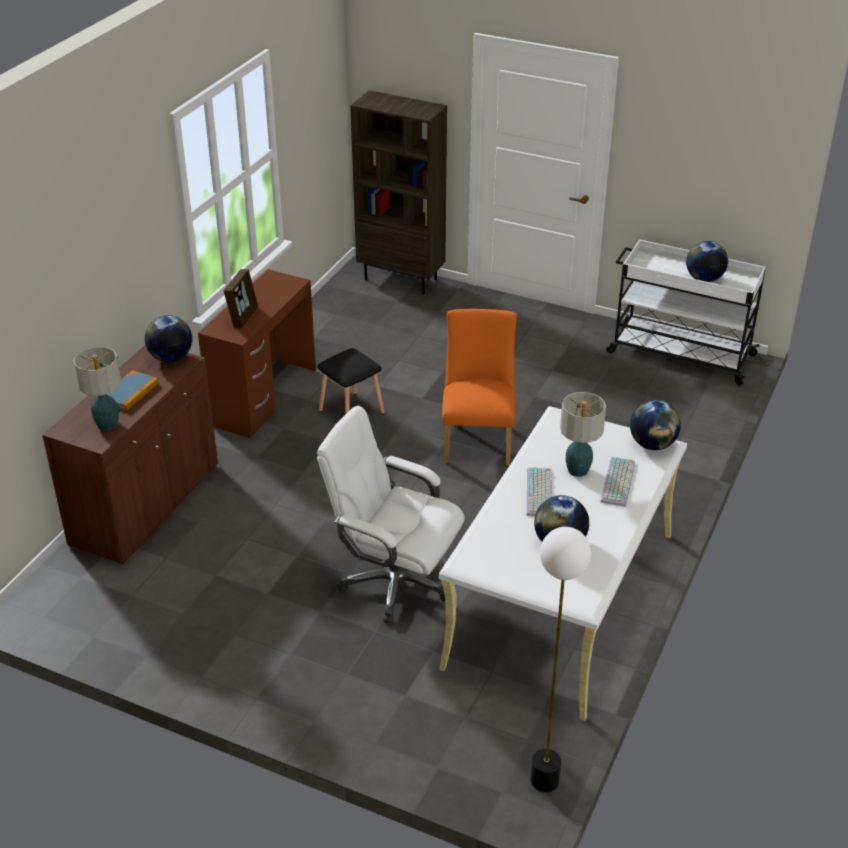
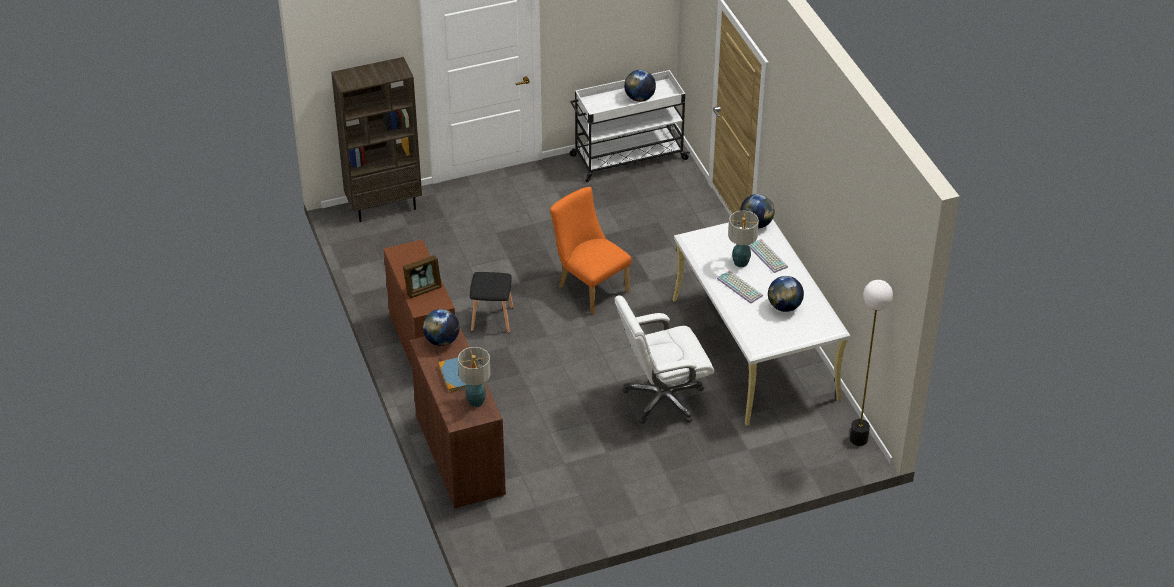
camera: 45 degrees left, 5 degrees up
picture frame [223,269,258,328] -> picture frame turned 90 degrees clockwise [403,255,442,298]

